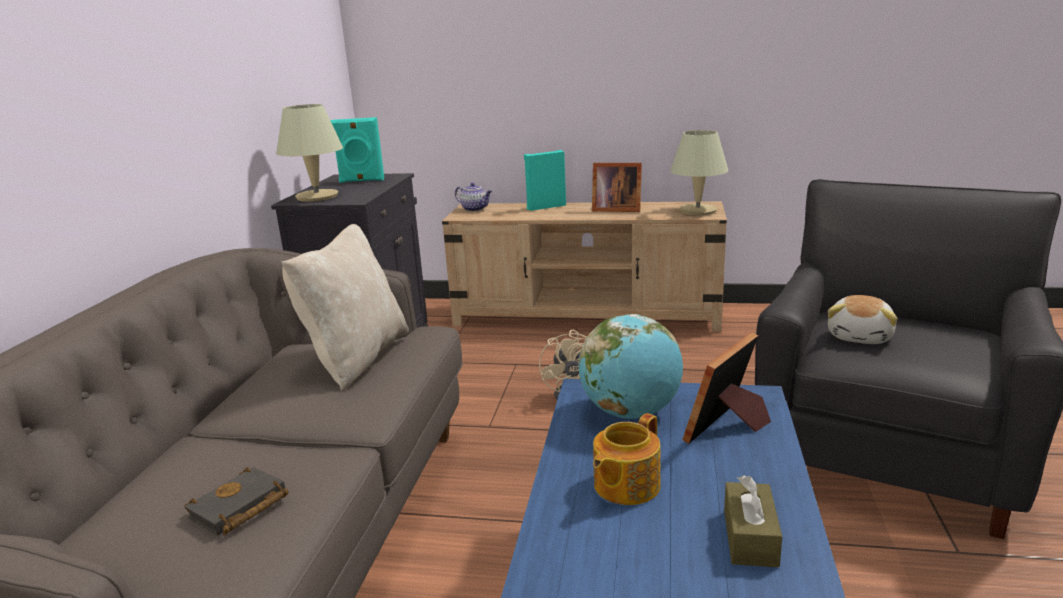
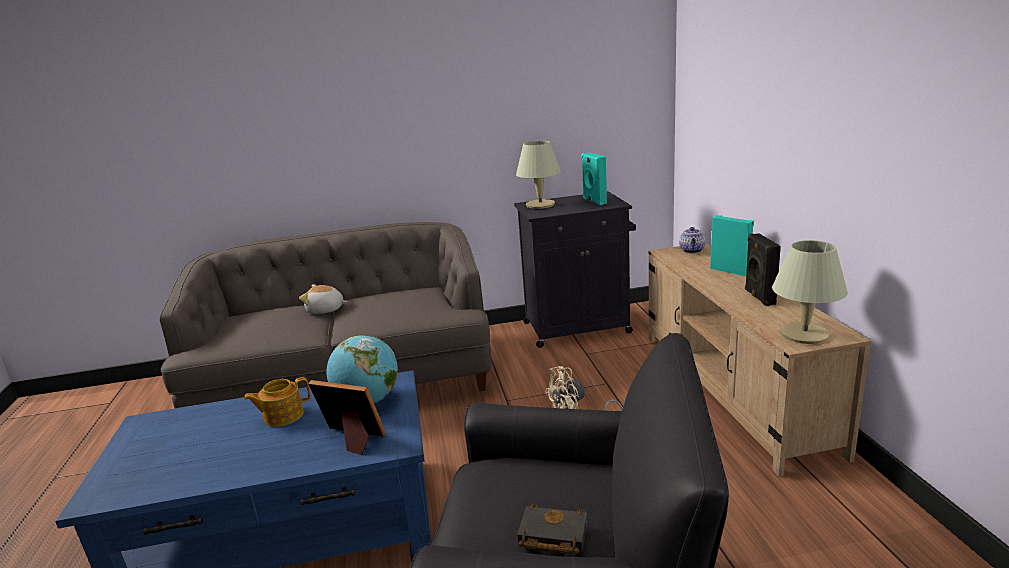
camera: 70 degrees right, 0 degrees up
black book [184,467,288,535] -> black book moved to [517,505,588,554]
beige pillow [282,224,409,391] -> none
picture frame [592,163,642,212] -> black speaker [745,233,781,306]
teapot [593,413,661,505] -> teapot turned 45 degrees counterclockwise [243,377,311,427]
brown tissue box [724,475,782,567] -> none
plush toy [828,295,898,344] -> plush toy moved to [299,284,347,314]

